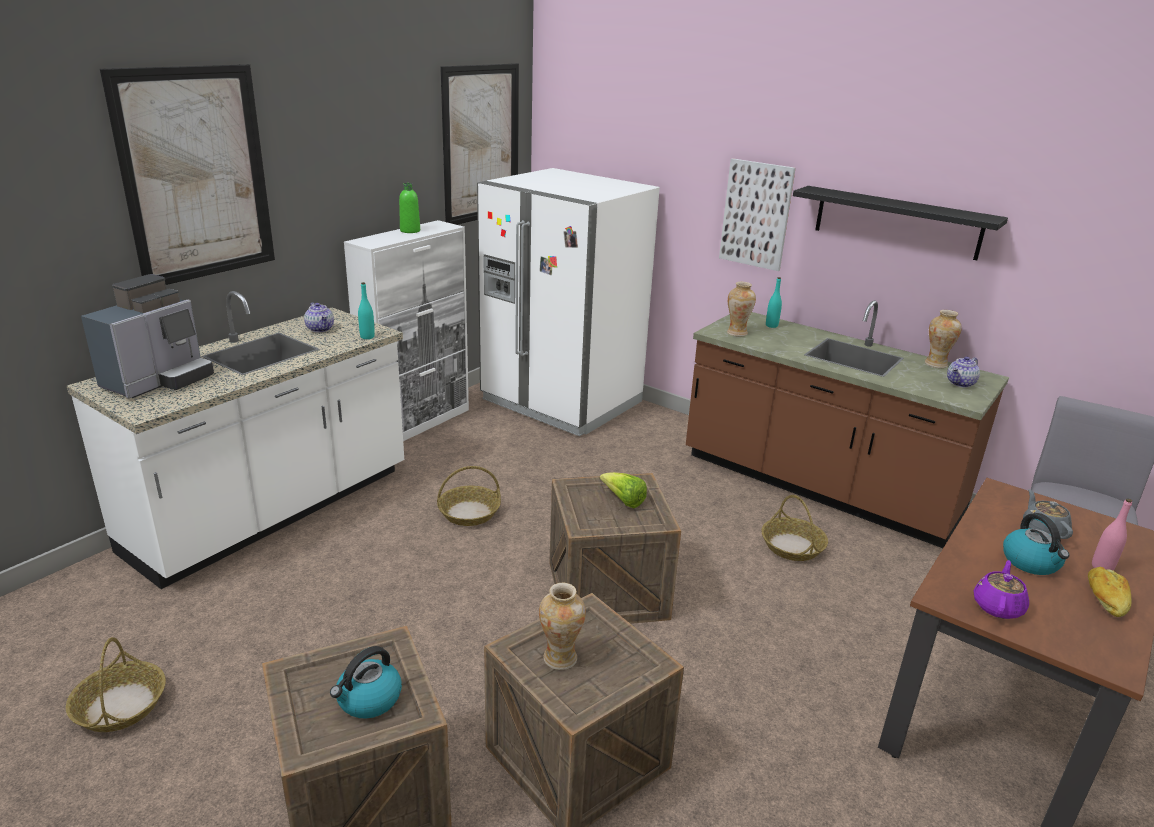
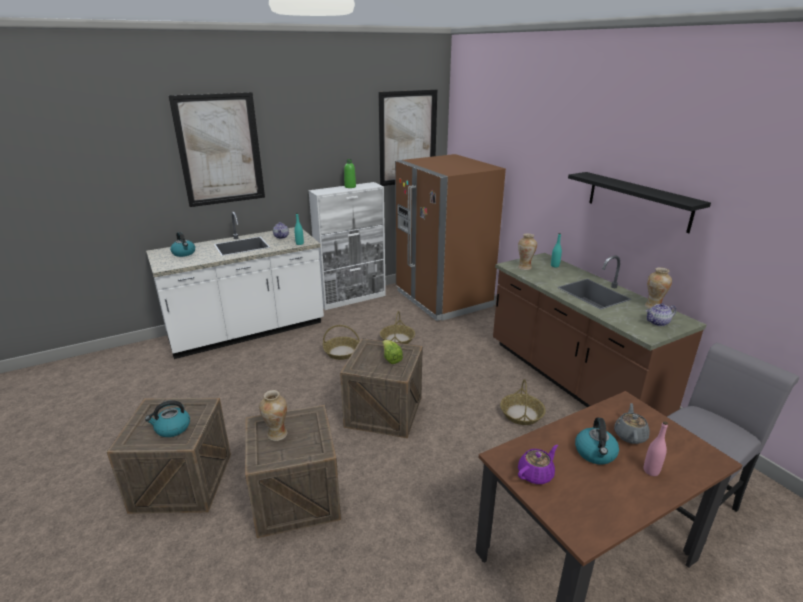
camera: 25 degrees right, 0 degrees up
basket [66,637,166,732] -> basket moved to [380,311,415,344]
coffee machine [81,274,214,398] -> kettle [170,232,195,257]
white fridge [477,168,660,436] -> brown fridge [395,154,506,321]
picture [719,158,796,271] -> none
bread [1088,566,1132,617] -> none

